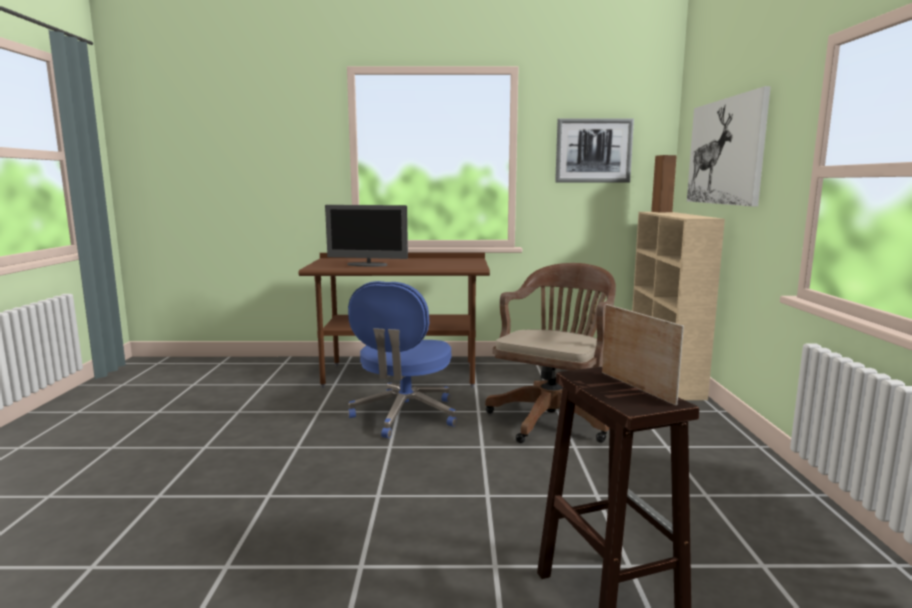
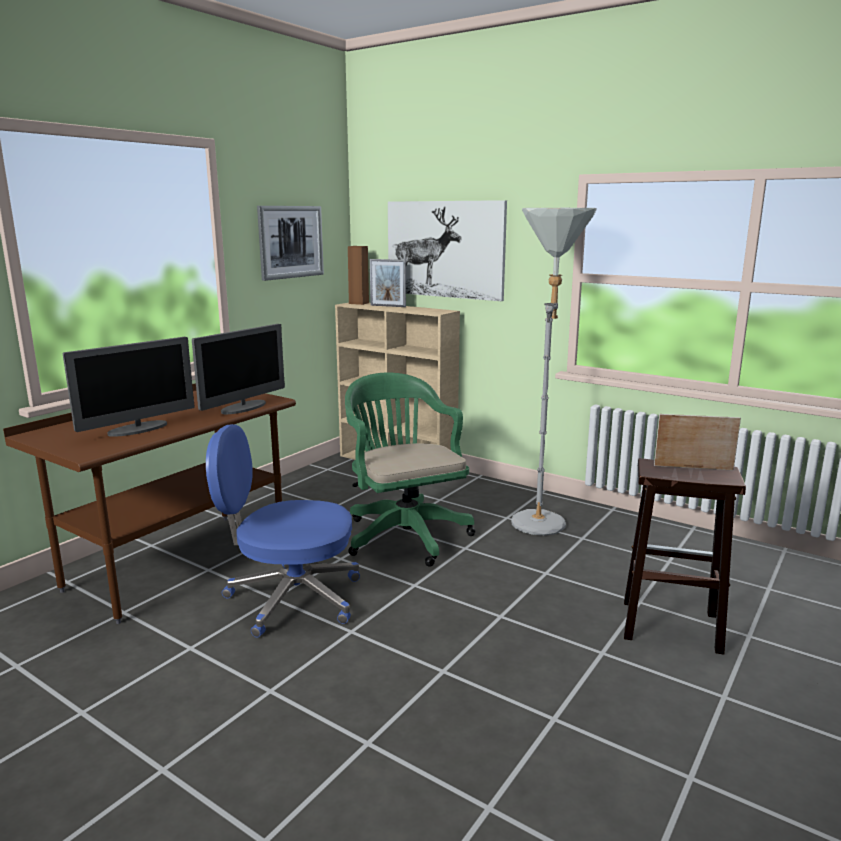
camera: 55 degrees left, 5 degrees up
blue office chair [348,281,457,438] -> blue office chair turned 135 degrees clockwise [206,424,360,638]
brown office chair [485,263,616,443] -> green office chair [345,372,475,567]
none -> monitor [192,324,285,414]
none -> picture frame [370,259,406,307]
none -> grey floor lamp [511,208,597,536]

